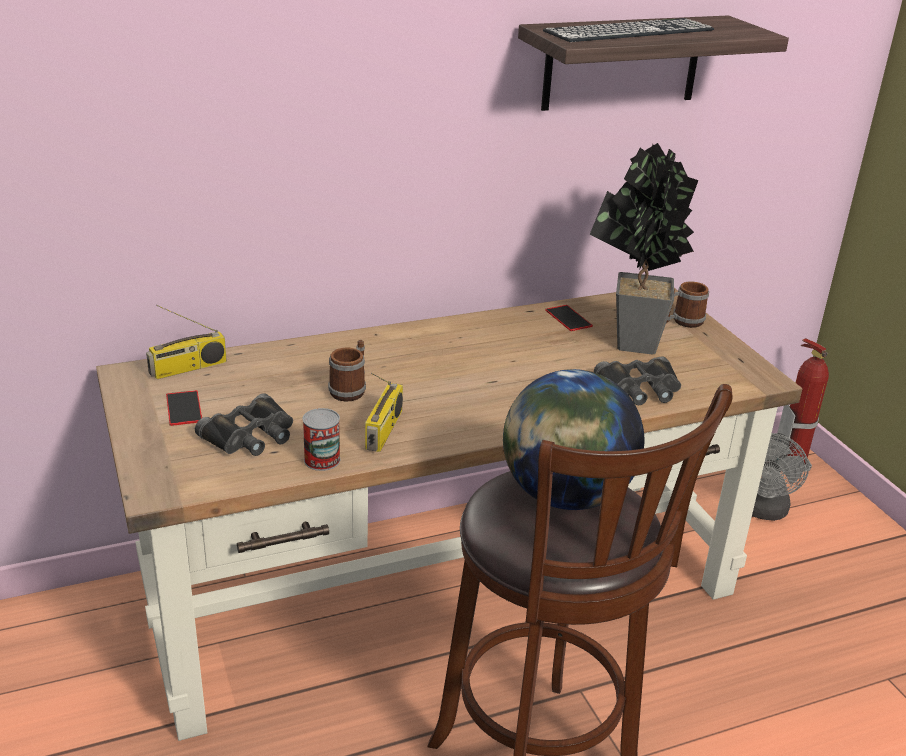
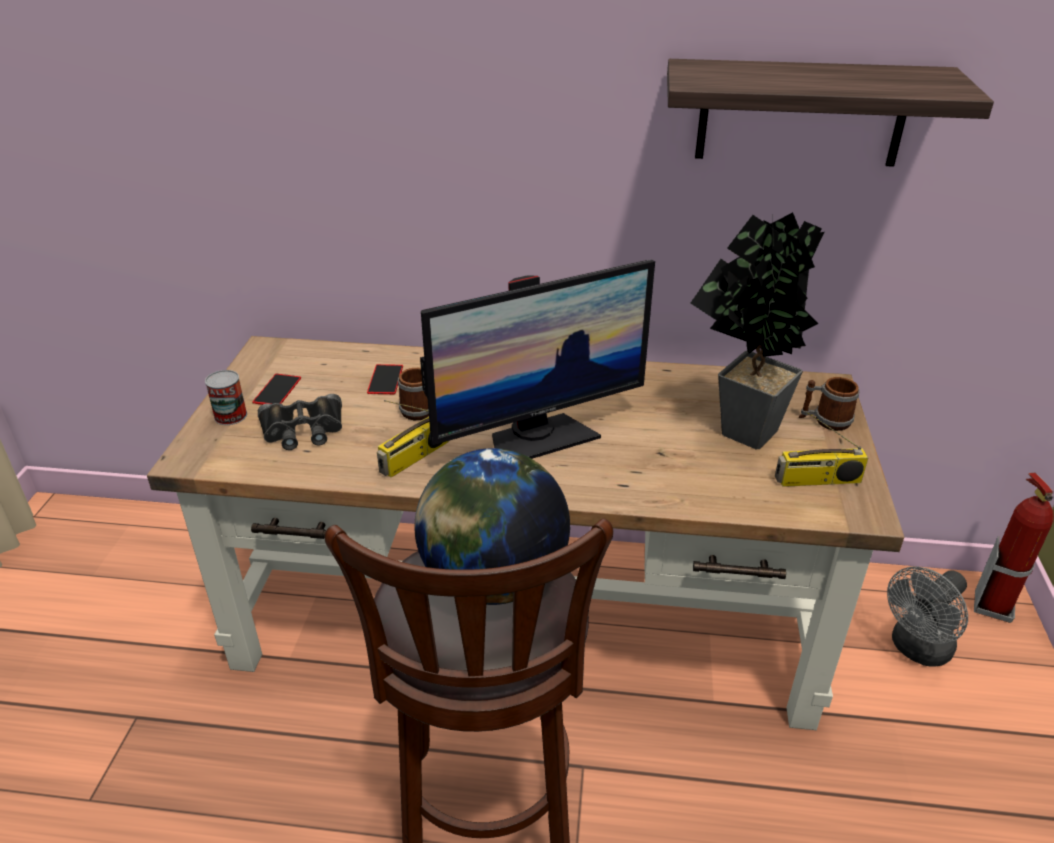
camera: 30 degrees right, 5 degrees up
radio [146,305,227,379] -> radio moved to [775,411,868,487]
can [303,408,340,471] -> can moved to [205,370,247,425]
keyboard [543,18,714,42] -> none
phone [545,305,593,331] -> phone moved to [367,364,403,394]
black binoculars [594,357,681,405] -> none
none -> monitor [420,260,655,459]

